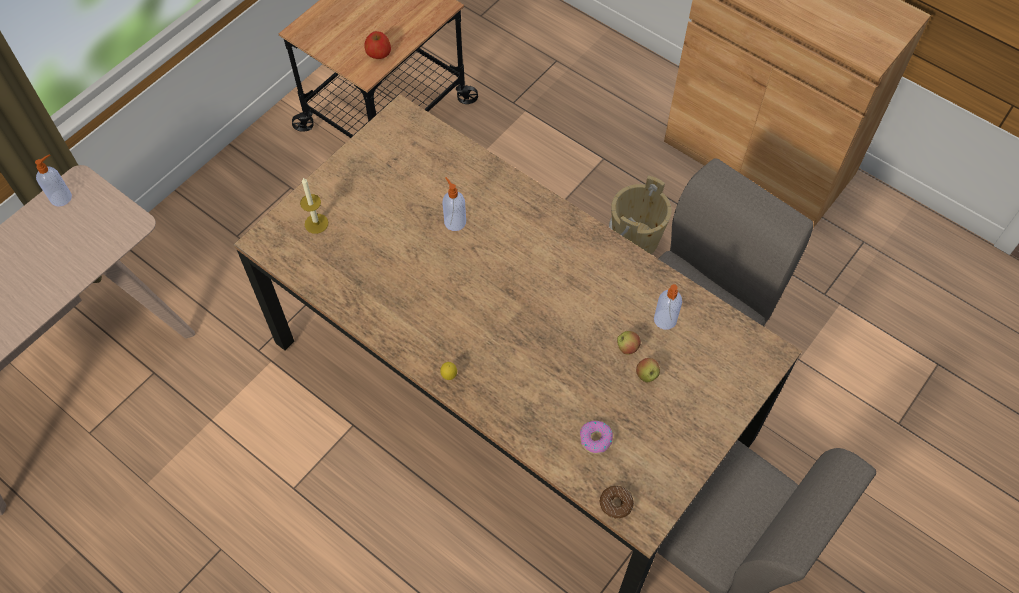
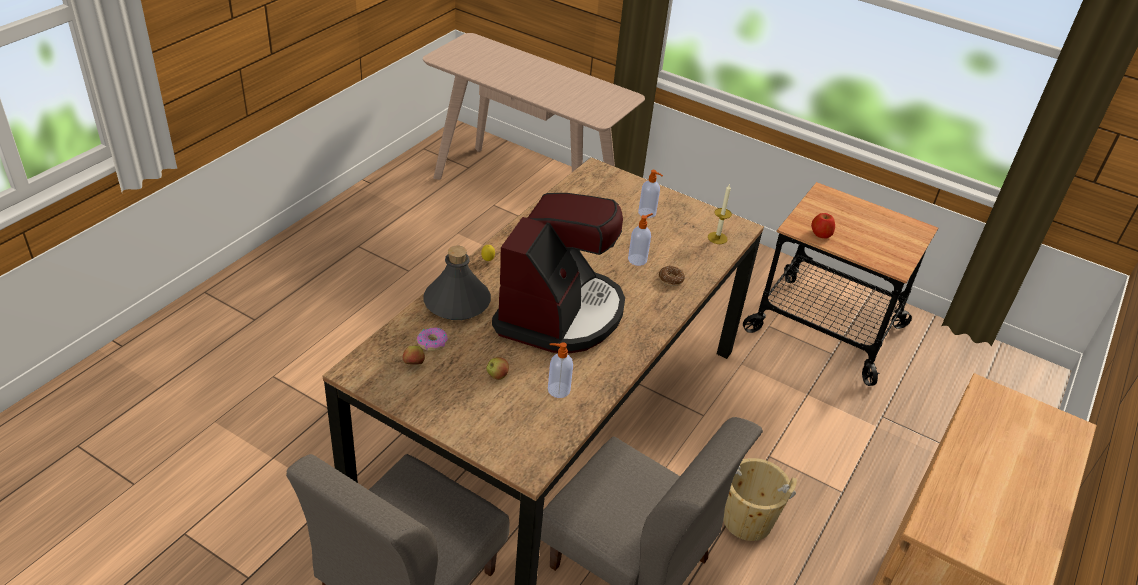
camera: 80 degrees right, 20 degrees down
soap dispenser [35,154,72,207] -> soap dispenser moved to [638,170,663,218]
candle [300,177,328,234] -> candle moved to [708,185,732,244]
donut [599,486,634,519] -> donut moved to [659,266,685,286]
apple [617,331,641,355] -> apple moved to [403,346,425,365]
none -> grey bottle [423,246,491,320]
none -> coffee machine [492,193,625,353]

